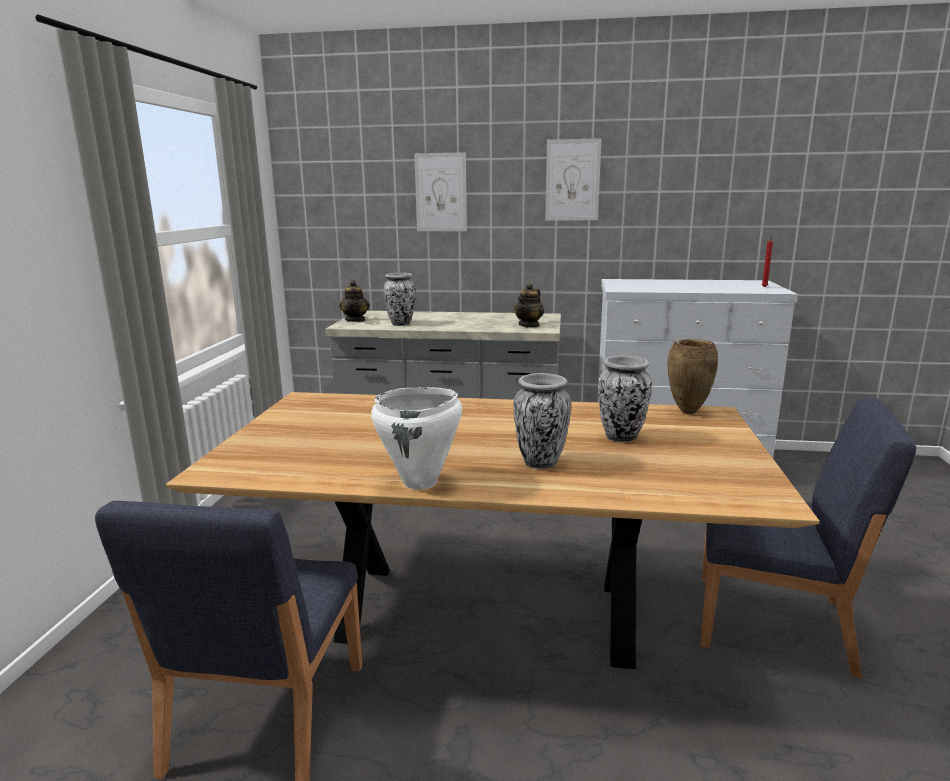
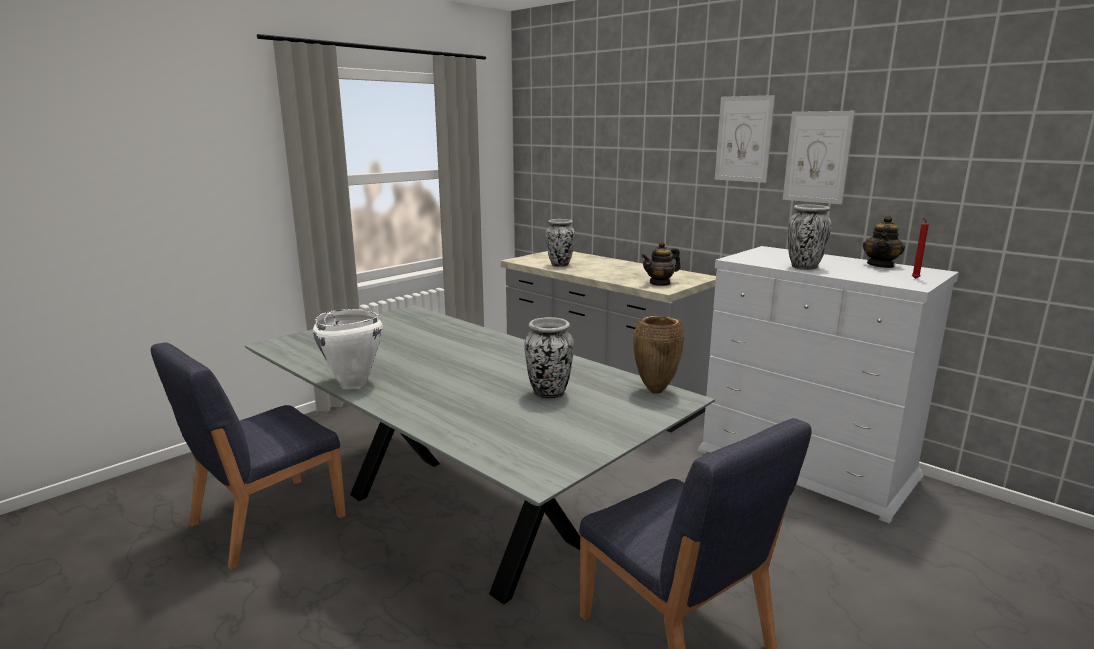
camera: 35 degrees right, 0 degrees up
brown dining table [165,392,820,669] -> grey dining table [245,305,715,604]
teapot [339,280,370,322] -> teapot moved to [863,215,905,268]
picture [414,152,467,231] -> picture moved to [783,111,855,204]
vase [513,373,571,469] -> vase moved to [788,204,831,270]

